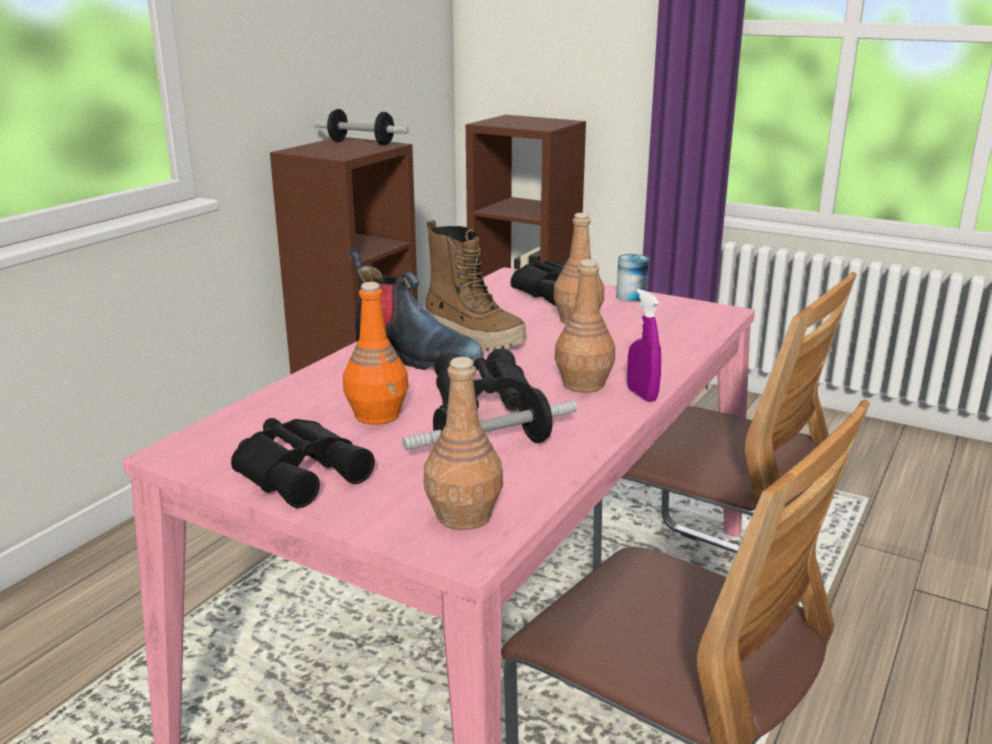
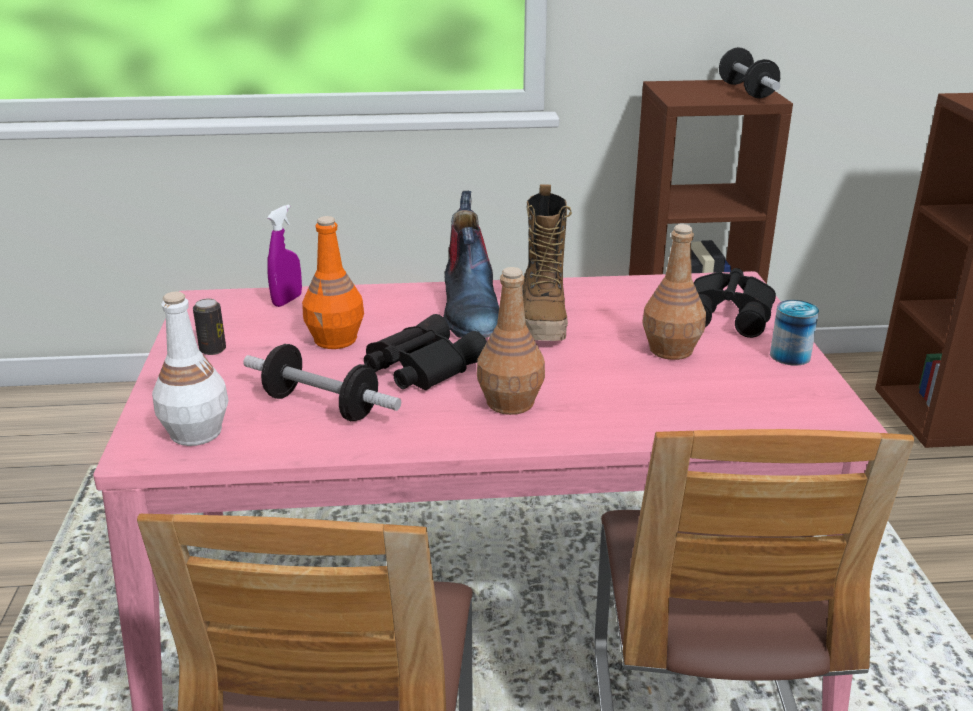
camera: 55 degrees right, 5 degrees up
black binoculars [231,418,375,508] -> can [193,298,226,355]
brown bottle [424,357,503,530] -> white bottle [152,292,229,446]
purple spray bottle [627,289,661,402] -> purple spray bottle moved to [267,205,302,307]

